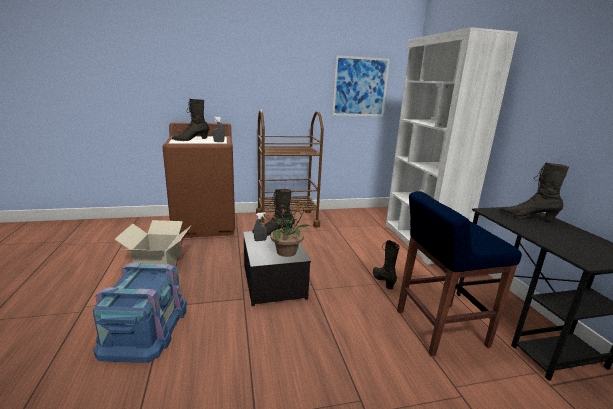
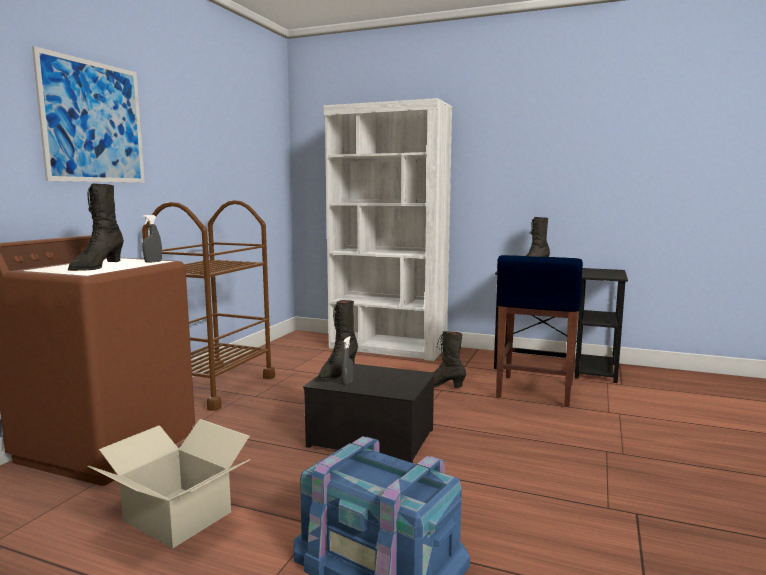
camera: 55 degrees left, 10 degrees down
potted plant [265,204,311,257] -> none
picture [332,55,390,116] -> picture moved to [32,46,145,183]

